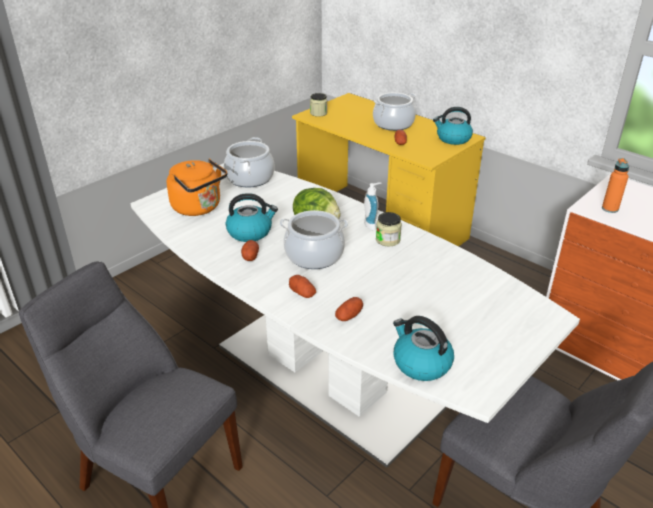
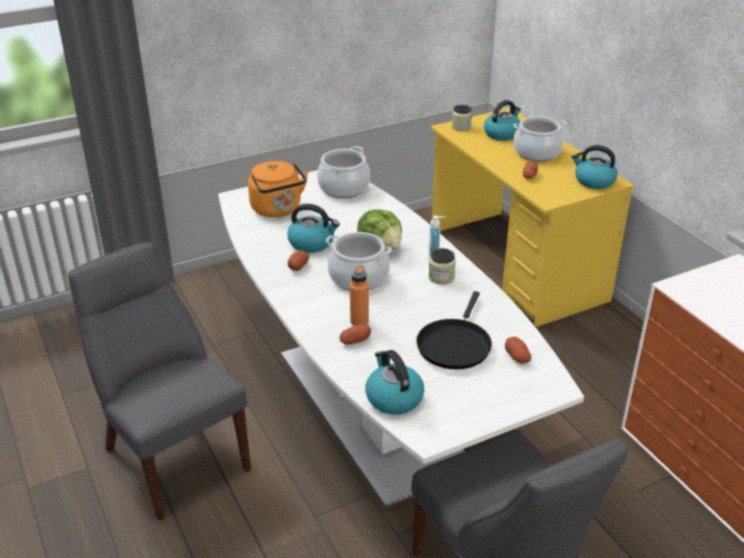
camera: 20 degrees right, 0 degrees up
potato [289,275,316,298] -> potato moved to [505,337,531,364]
orange bottle [602,158,629,213] -> orange bottle moved to [350,266,369,326]
none -> black frying pan [416,291,492,369]
none -> kettle [484,100,521,141]

